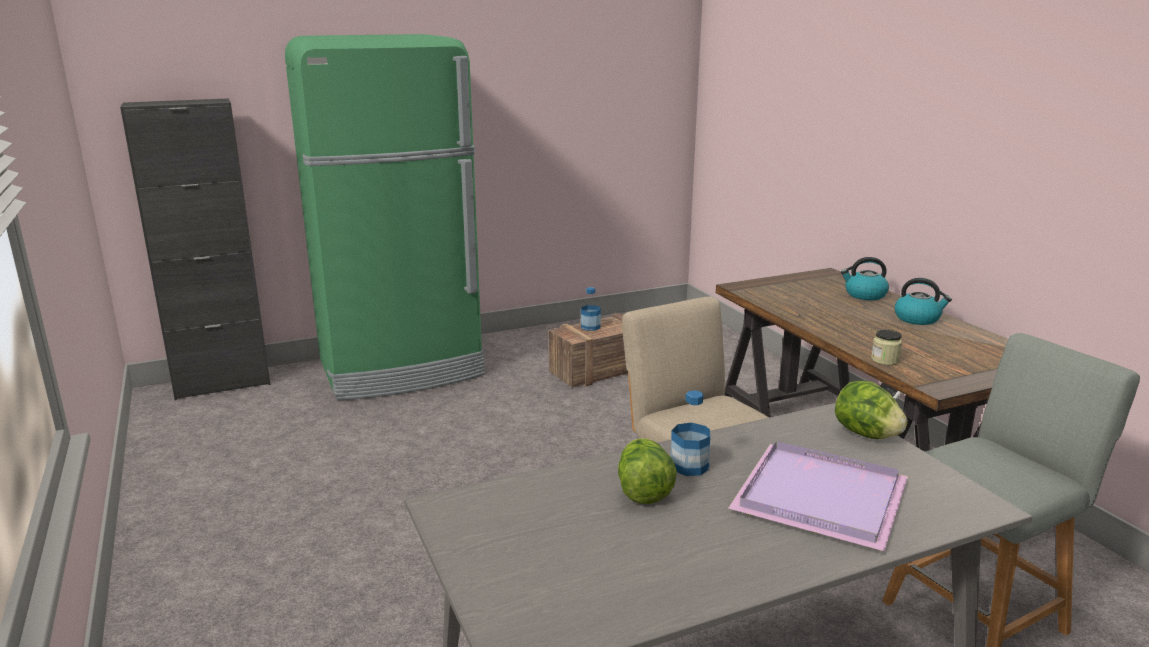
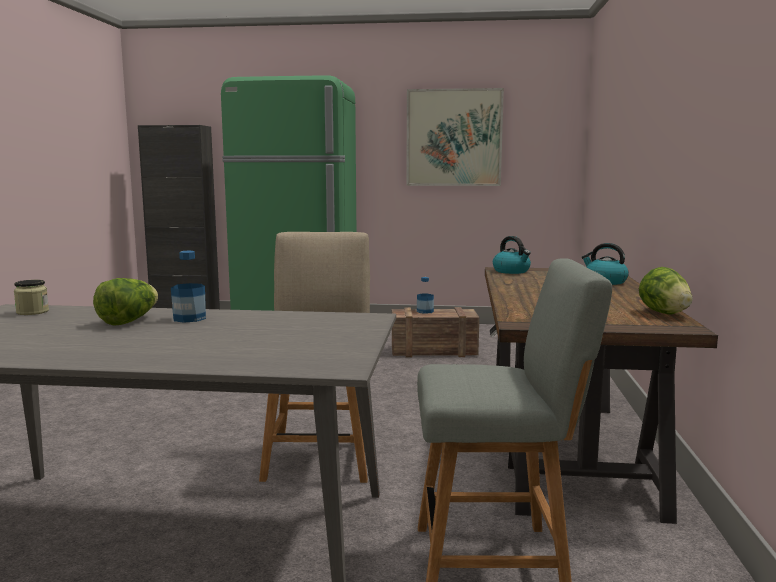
camera: 30 degrees right, 10 degrees down
purple tray [728,441,908,551] -> none
lettuce [835,381,908,439] -> lettuce moved to [639,267,693,315]
jar [871,329,902,365] -> jar moved to [14,280,49,315]
kettle [895,278,952,325] -> kettle moved to [493,236,531,274]
none -> picture [406,88,504,186]

